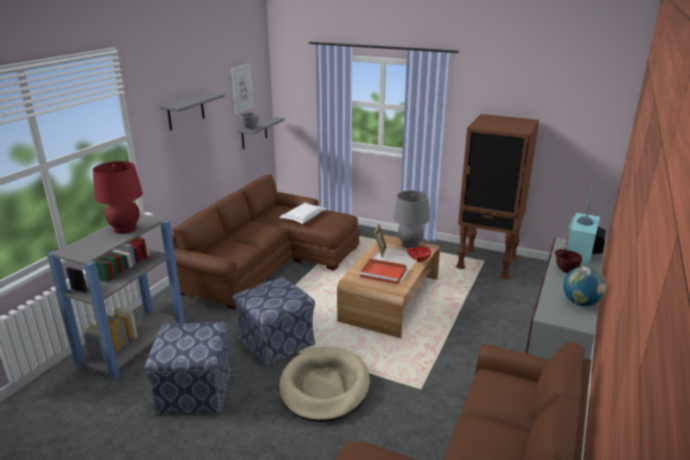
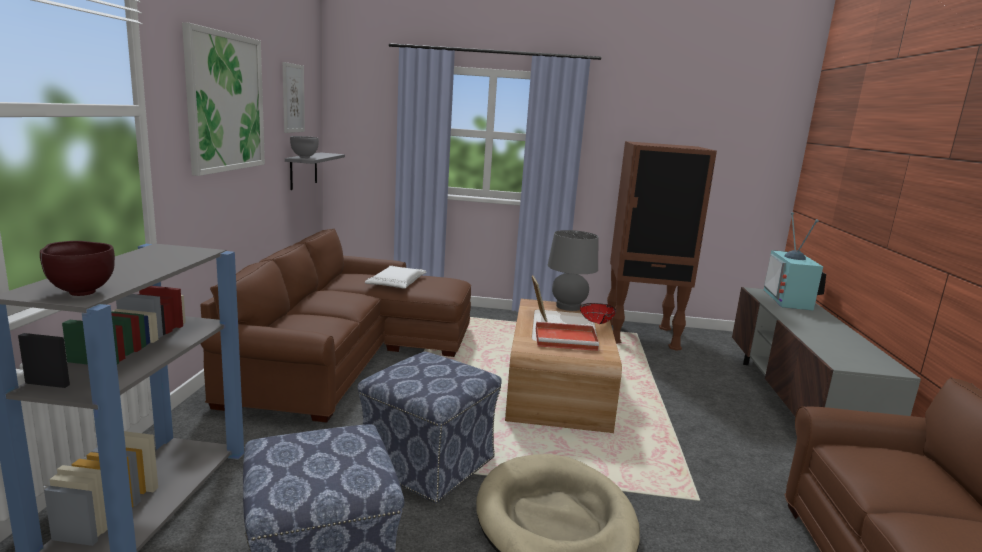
camera: 20 degrees left, 10 degrees down
red table lamp [93,161,143,234] -> none
grey shelf [160,92,225,131] -> picture [182,22,265,176]
brown bowl [555,249,582,273] -> brown bowl moved to [40,241,115,296]
globe [563,266,606,306] -> none

